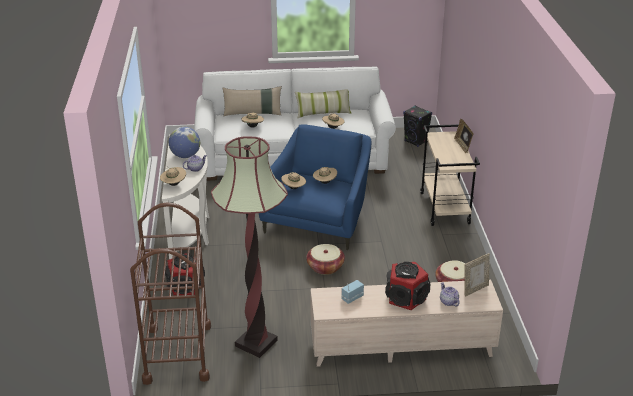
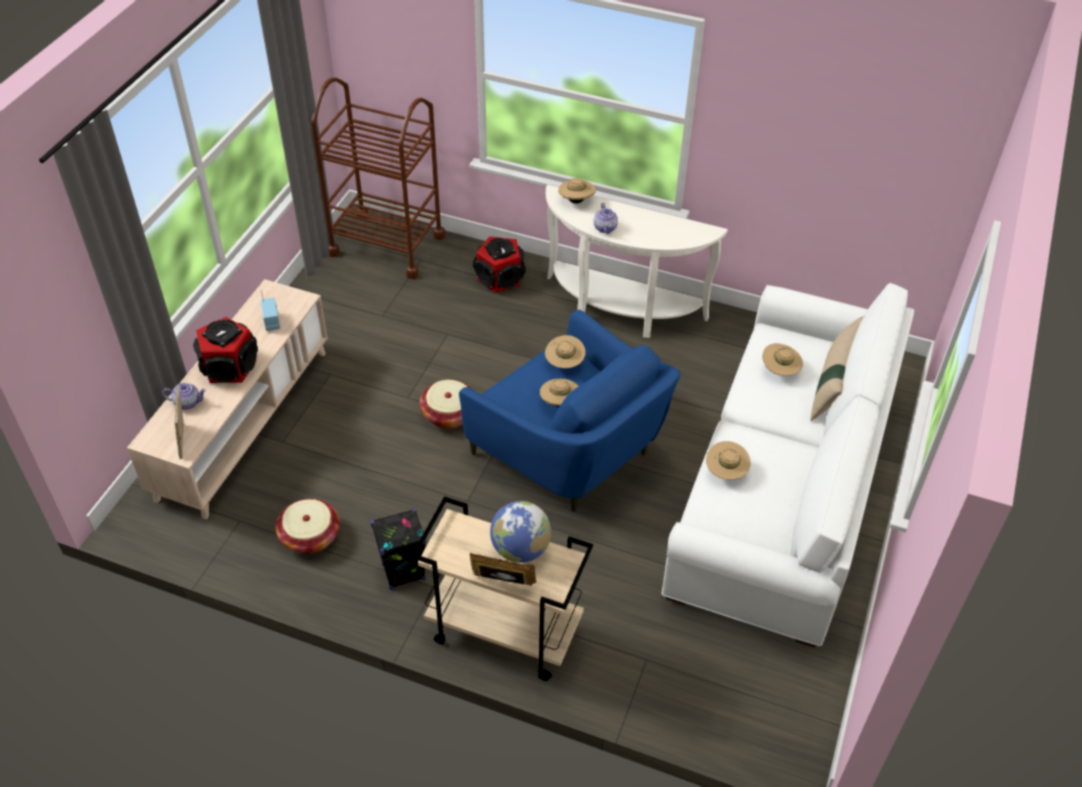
camera: 115 degrees right, 15 degrees up
globe [169,127,200,158] -> globe moved to [490,501,551,563]
floor lamp [211,136,288,358] -> none
pillow [295,89,351,118] -> none
black speaker [403,105,432,147] -> black speaker moved to [371,509,426,590]

